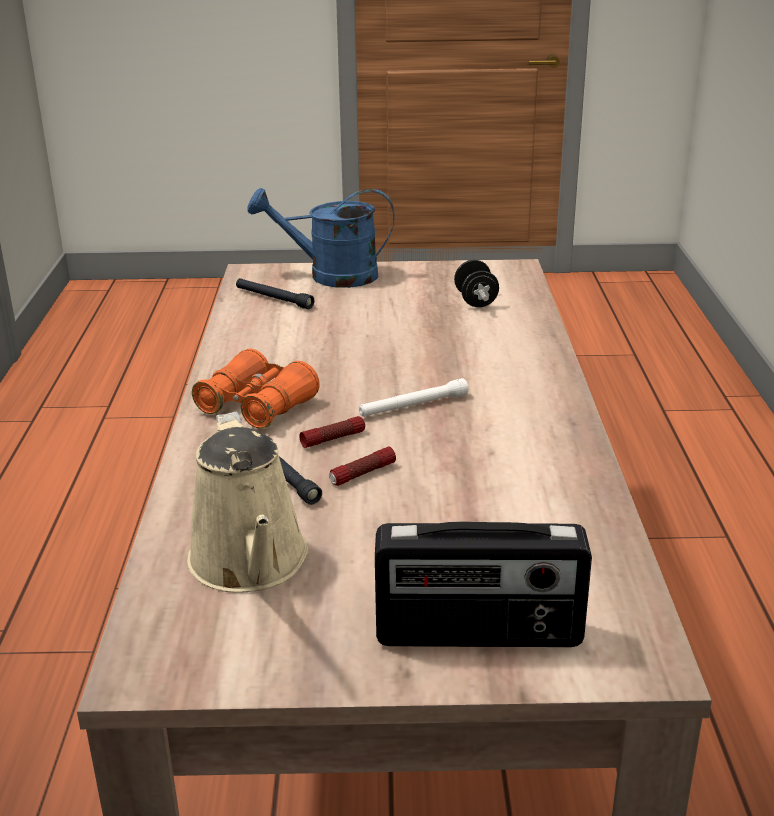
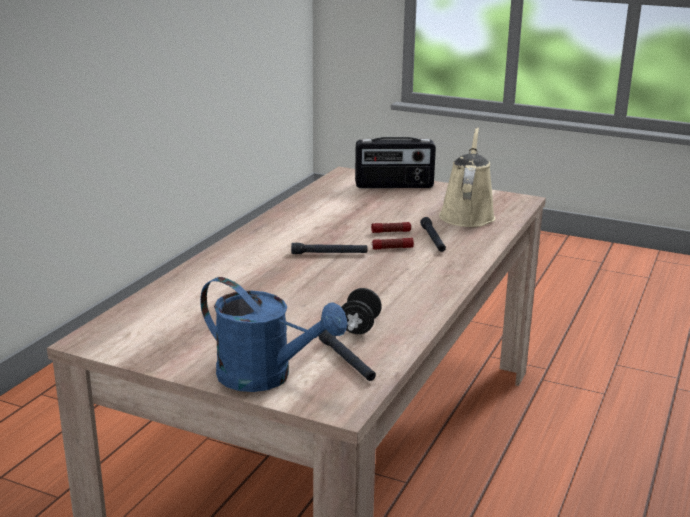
camera: 155 degrees left, 5 degrees down
orange binoculars [192,349,320,429] -> none
white flashlight [359,378,469,417] -> black flashlight [291,243,368,254]
radio [375,521,592,647] -> radio turned 150 degrees clockwise [355,137,436,188]
black dumbbell [454,260,499,307] -> black dumbbell moved to [341,288,382,334]

